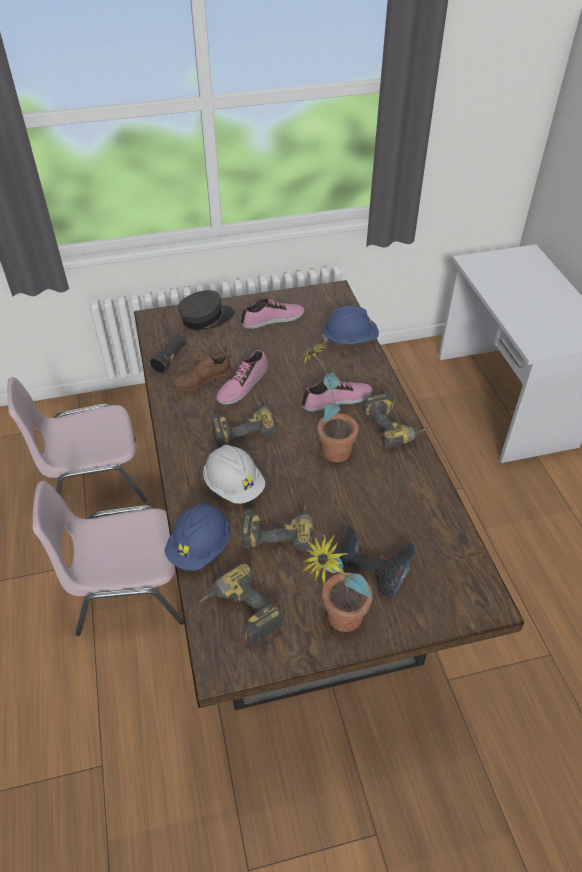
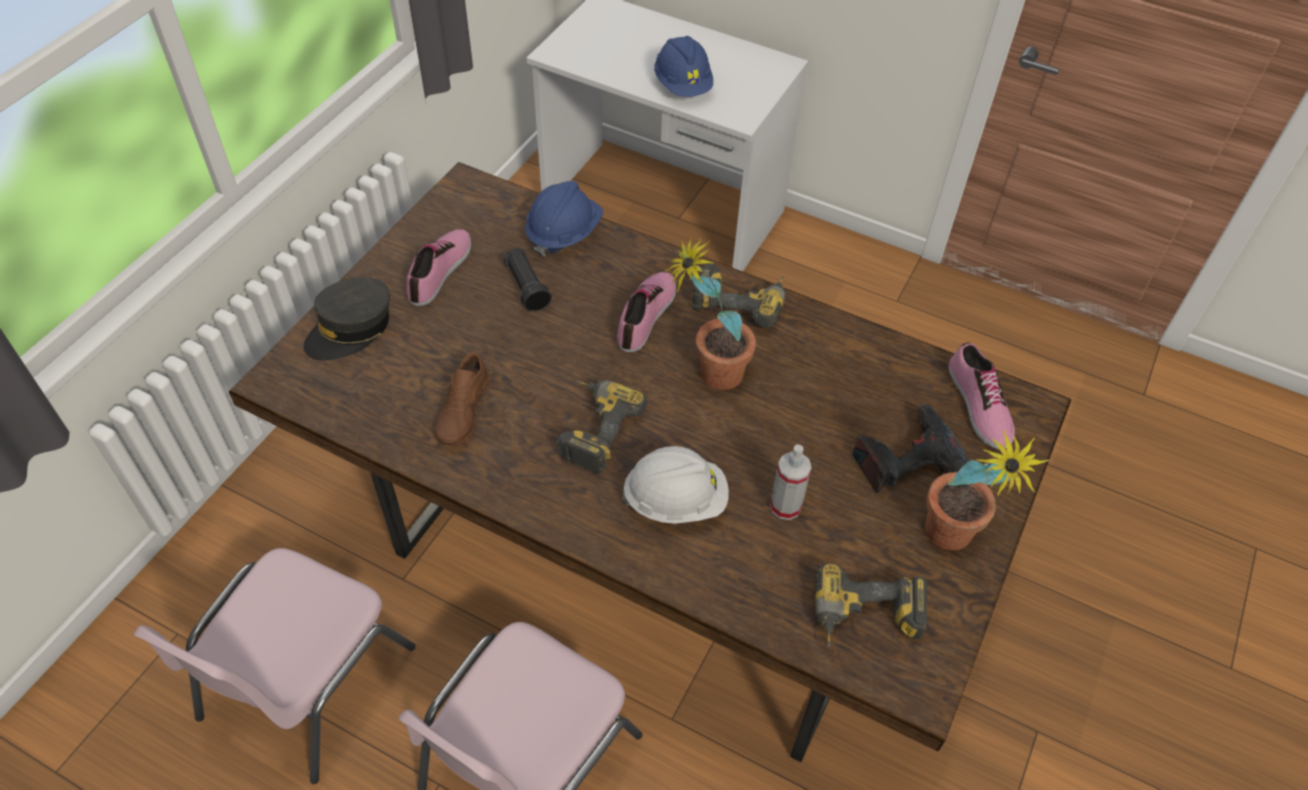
camera: 50 degrees left, 5 degrees up
black flashlight [149,335,186,373] -> black flashlight moved to [504,248,552,312]
blue hard hat [165,503,231,571] -> blue hard hat moved to [654,36,713,97]
grey cap [178,290,235,330] -> grey cap turned 150 degrees counterclockwise [304,277,390,360]
shoe [217,350,268,405] -> shoe moved to [948,343,1015,450]
power drill [241,504,313,551] -> spray bottle [770,444,812,520]

